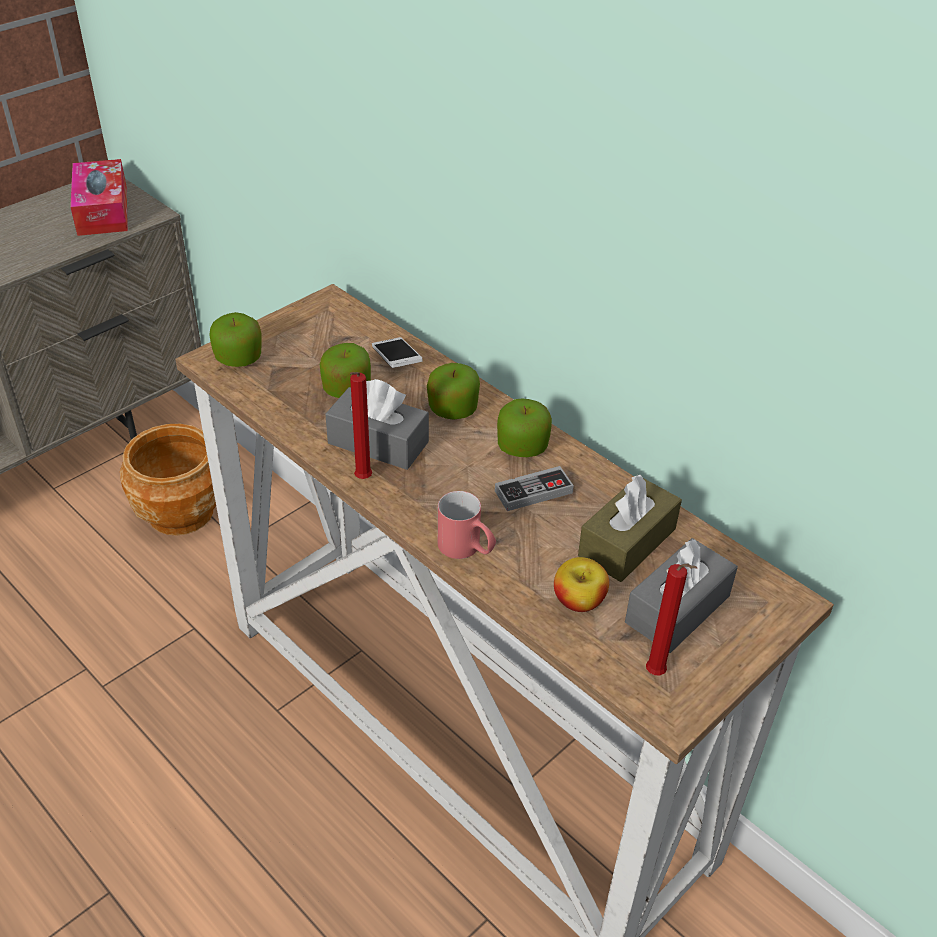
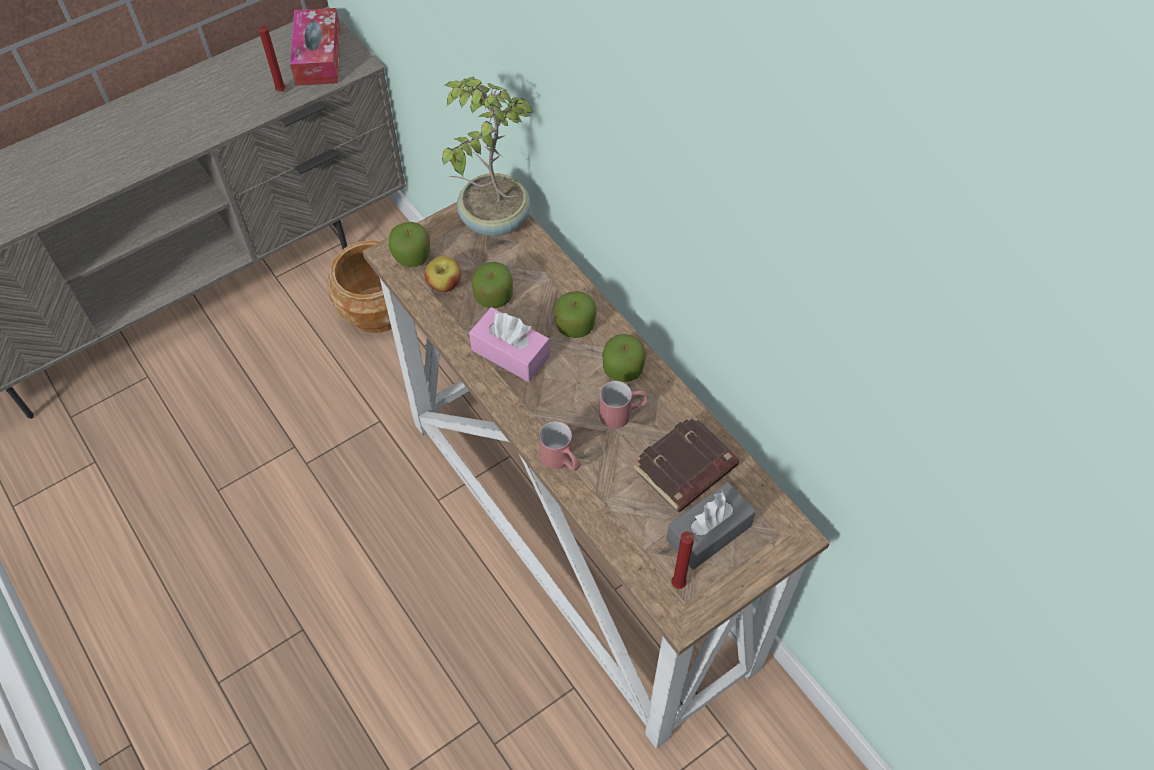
camera: 10 degrees right, 15 degrees up
grey tissue box [325,379,429,470] -> pink tissue box [469,307,550,382]
red candle [350,372,372,479] -> red candle moved to [255,26,286,92]
phone [372,337,423,368] -> none
game controller [495,466,574,511] -> red mug [599,381,648,429]
apple [554,557,609,612] -> apple moved to [424,256,461,292]
brown tissue box [578,474,682,582] -> brown book [632,414,739,512]
none -> potted plant [442,77,535,236]

